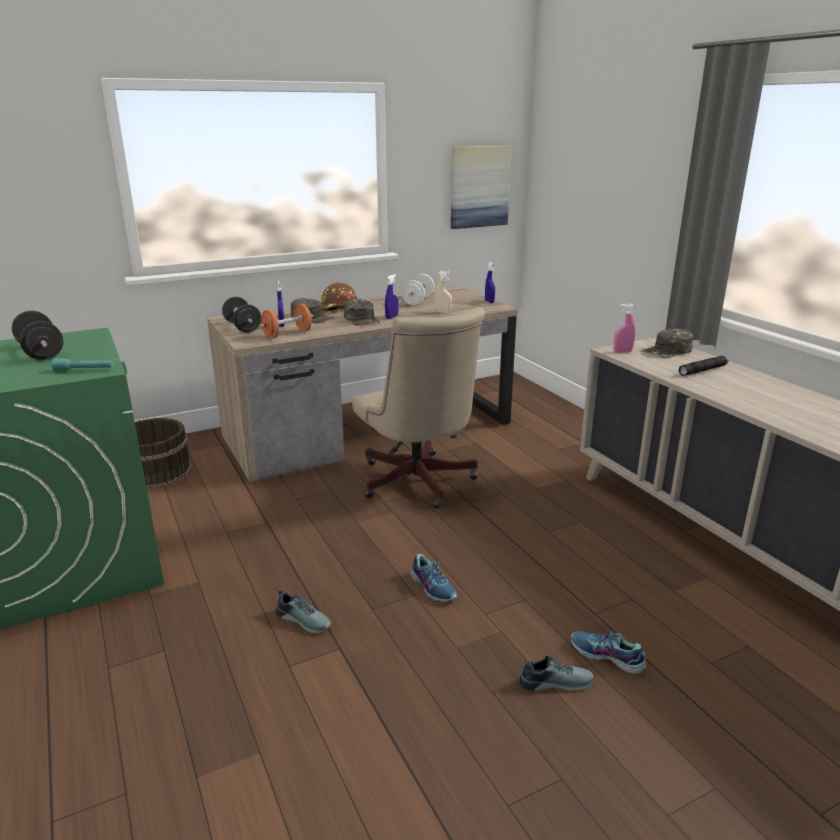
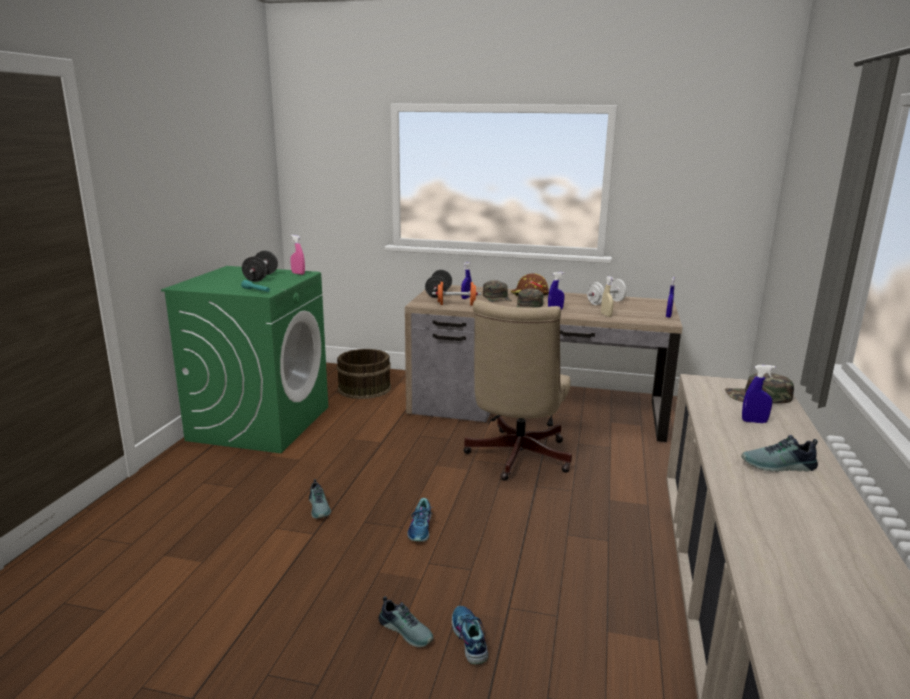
camera: 40 degrees right, 5 degrees down
picture [451,146,512,229] -> none
pink spray bottle [613,304,636,353] -> pink spray bottle moved to [290,235,305,275]
black flashlight [679,356,728,376] -> blue spray bottle [742,365,775,423]
none -> shoe [741,435,818,472]

